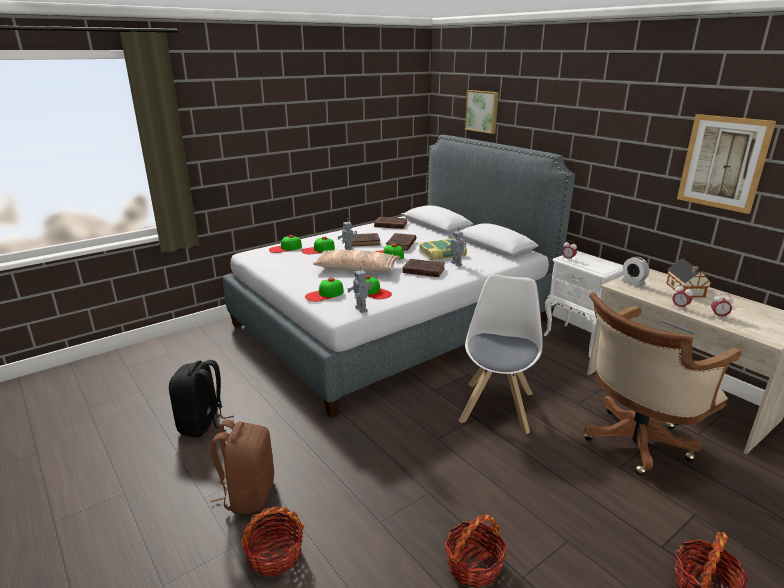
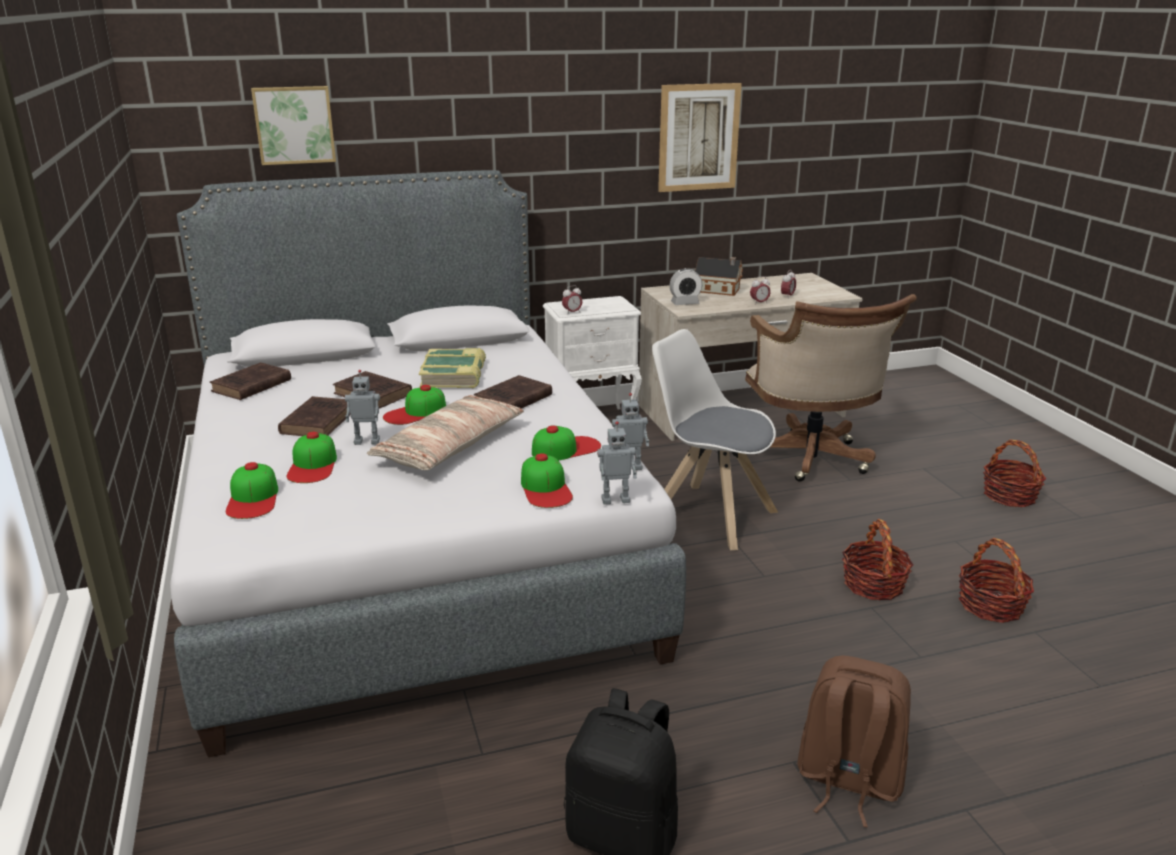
camera: 70 degrees left, 0 degrees up
basket [241,506,304,576] -> basket moved to [842,519,914,601]
toy robot [446,228,466,267] -> toy robot moved to [597,421,637,504]

